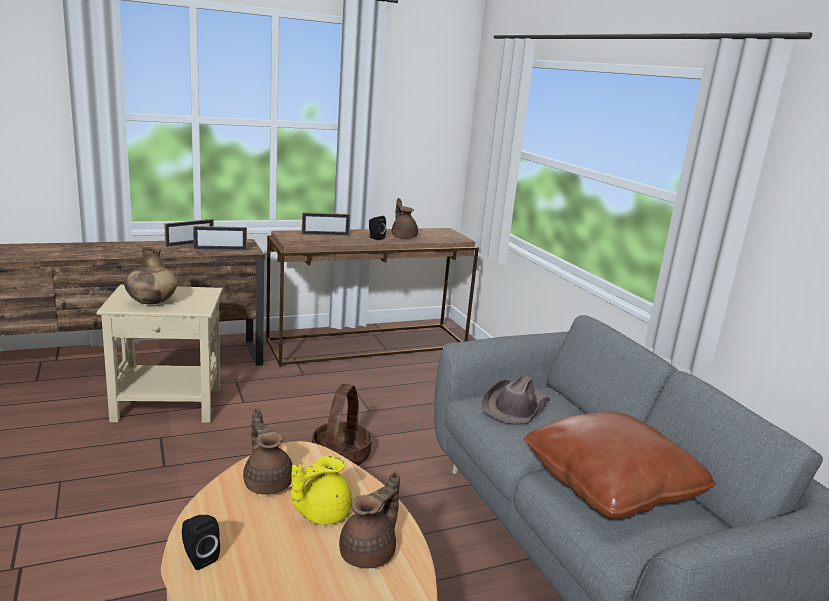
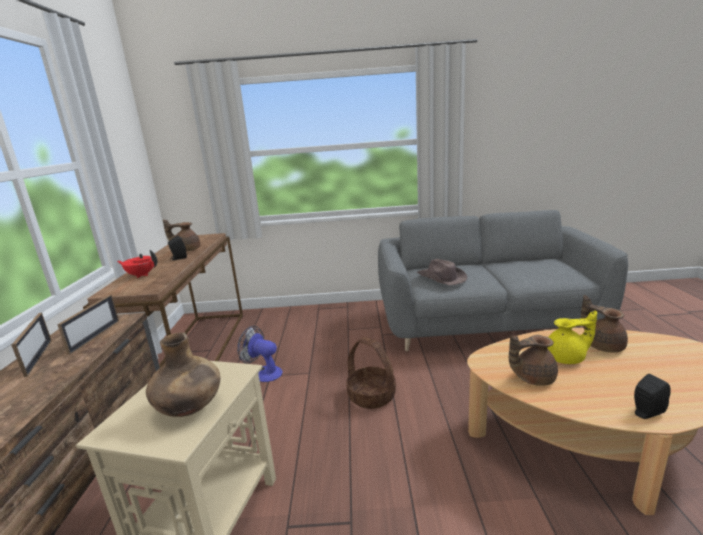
camera: 65 degrees left, 0 degrees up
yellow teapot [291,456,352,525] -> yellow teapot turned 75 degrees counterclockwise [547,310,597,364]
picture frame [302,212,350,236] -> red teapot [117,250,157,278]
brown pillow [524,411,716,519] -> none
none -> fan [237,326,283,382]

